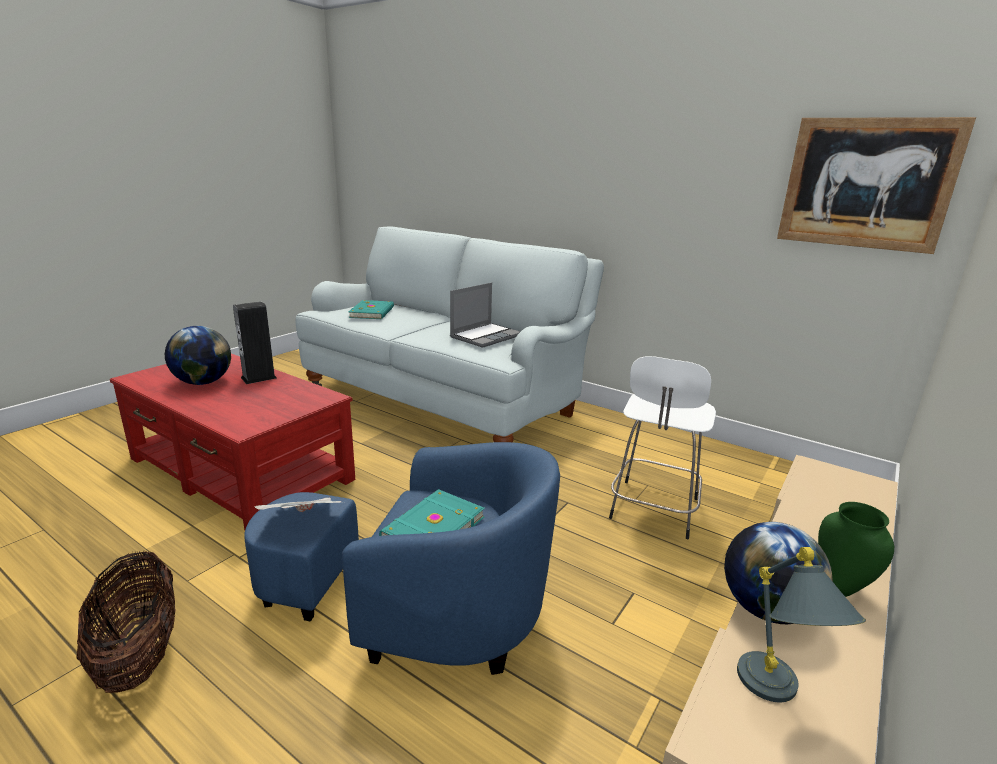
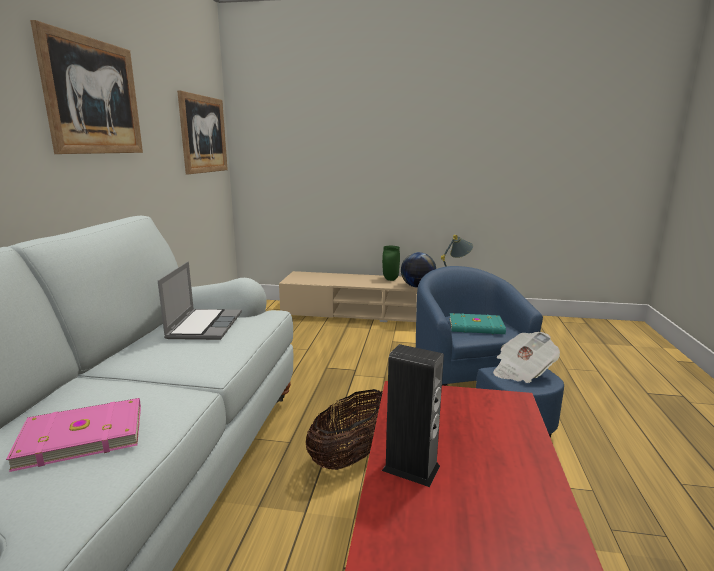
camera: 115 degrees left, 5 degrees down
basket [76,550,176,693] -> basket moved to [305,389,383,470]
globe [165,326,231,385] -> none
turquoise book [349,300,394,319] -> pink book [6,398,141,472]
laptop [450,283,521,348] -> laptop turned 75 degrees clockwise [158,261,242,340]
white stool [609,356,716,539] -> none
none -> picture [30,20,143,154]

